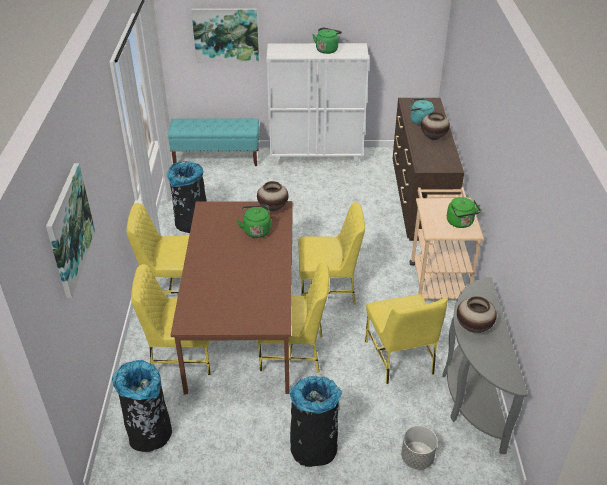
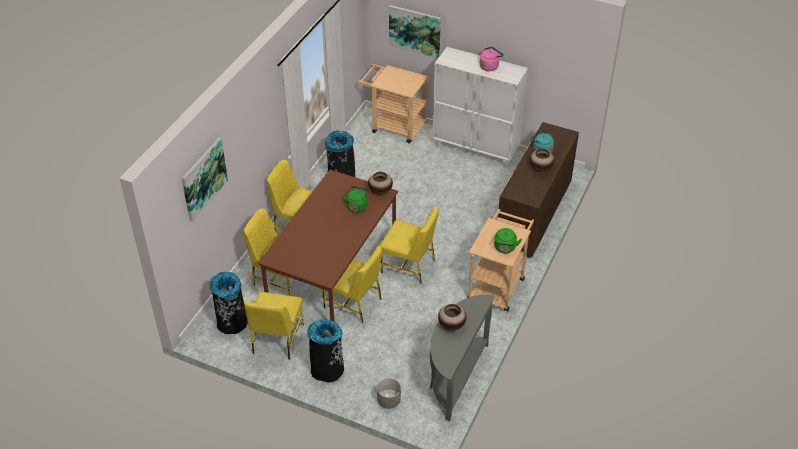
camera: 25 degrees right, 5 degrees up
turquoise bench [168,118,259,166] -> beige cart [358,64,428,143]
green kettle [312,27,342,54] -> pink kettle [479,47,504,71]
yellow chair [365,294,447,384] -> yellow chair moved to [244,292,304,360]

